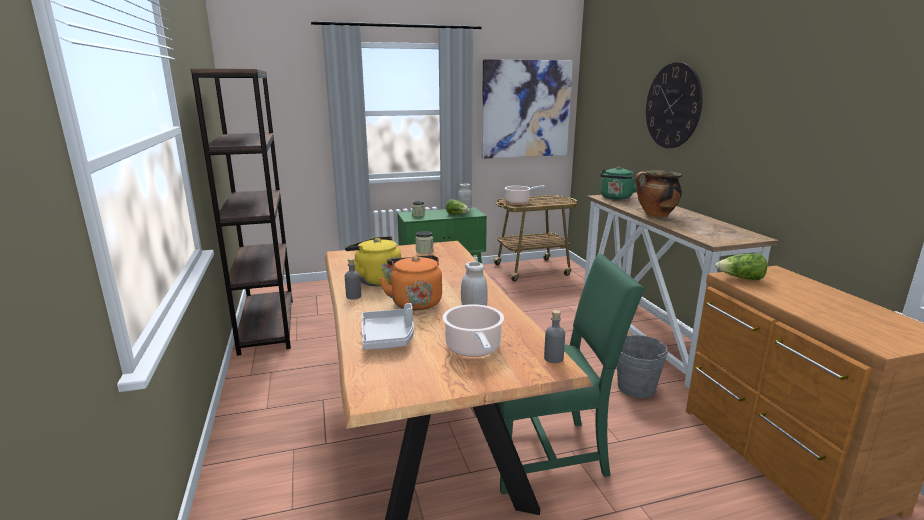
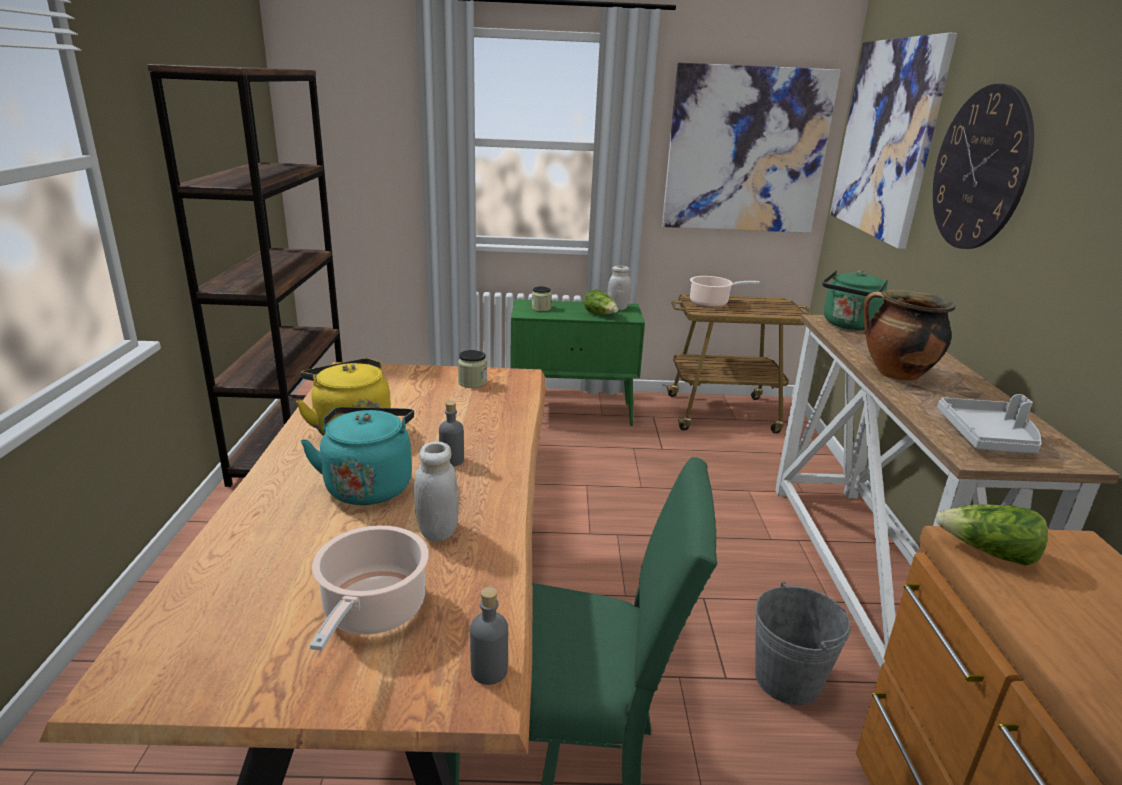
camera: 15 degrees right, 5 degrees up
grey bottle [345,258,361,299] -> grey bottle moved to [439,401,464,466]
grey tray [361,303,414,350] -> grey tray moved to [937,394,1041,453]
orange kettle [379,255,442,310] -> turquoise kettle [301,407,414,505]
none -> picture [830,33,957,249]

